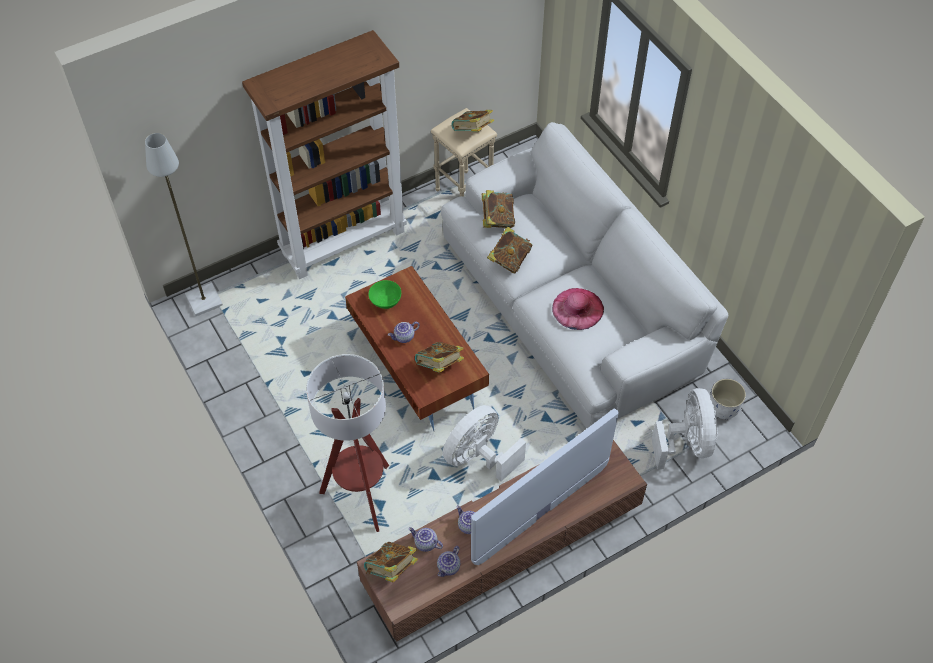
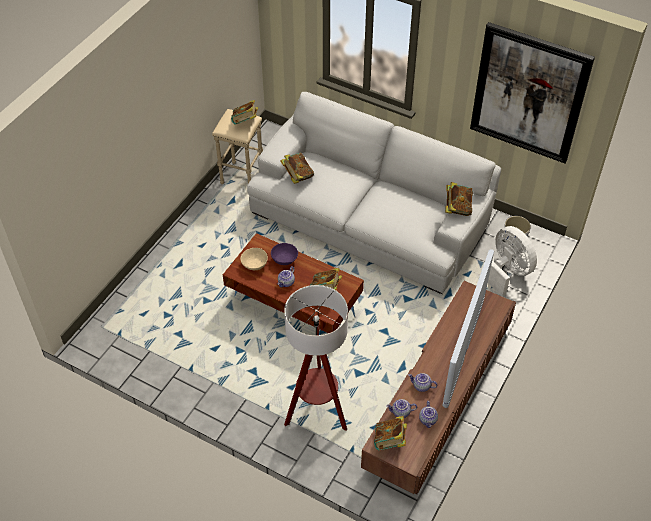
camera: 30 degrees left, 5 degrees down
grey floor lamp [145,133,223,316] -> none
brown bookcase [242,30,407,279] -> none
green bowl [368,280,401,309] -> beige bowl [240,248,268,270]
white fan [443,405,526,482] -> none
book [487,227,532,273] -> book moved to [445,182,473,216]
pink hat [552,288,604,330] -> none
none -> purple bowl [271,243,298,265]
none -> picture [470,22,595,163]

